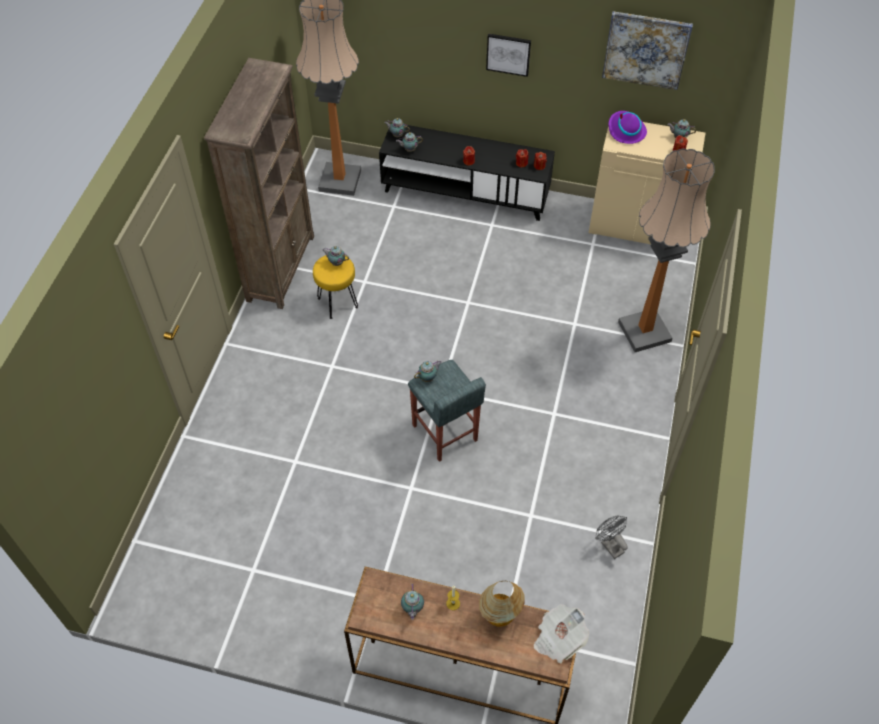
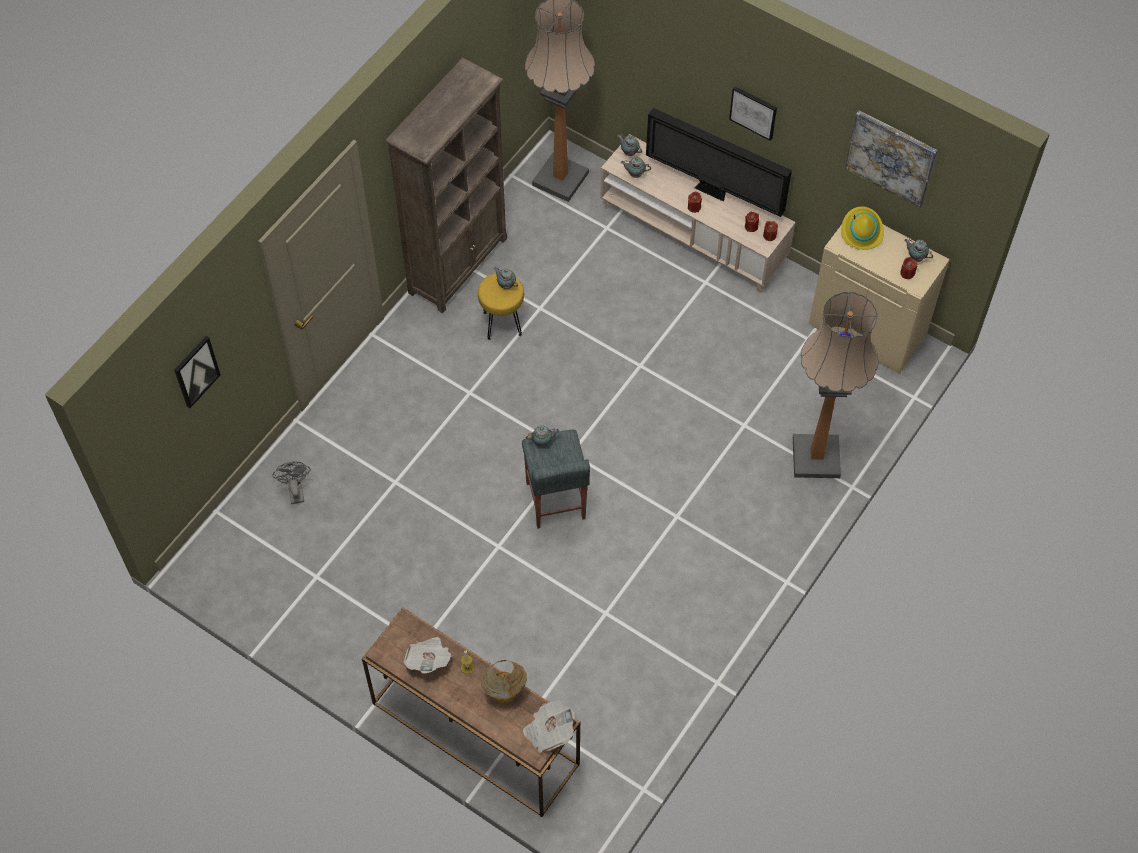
camera: 20 degrees right, 5 degrees up
black tv stand [379,122,555,221] -> beige tv stand [600,134,796,293]
teapot [401,583,424,620] -> newspaper [403,637,452,673]
grey fan [595,515,628,559] -> grey fan moved to [272,462,310,504]
purple hat [609,111,647,144] -> yellow hat [841,206,884,250]
none -> picture [174,336,221,408]
none -> television [646,108,792,217]

